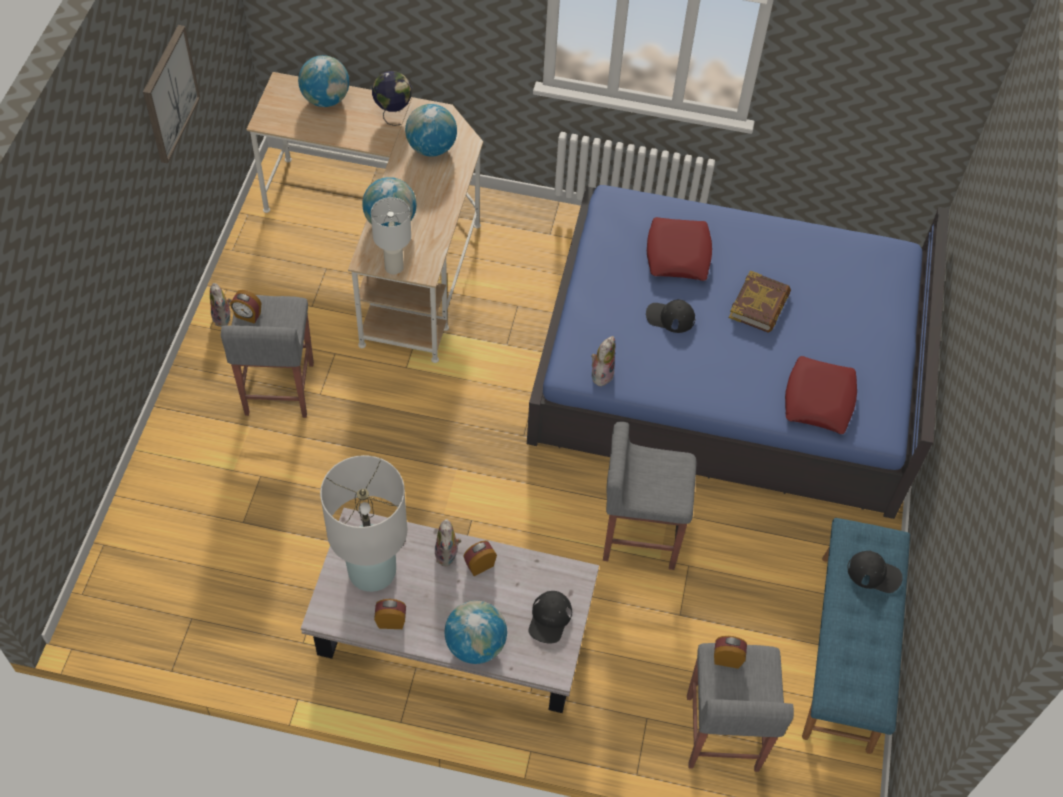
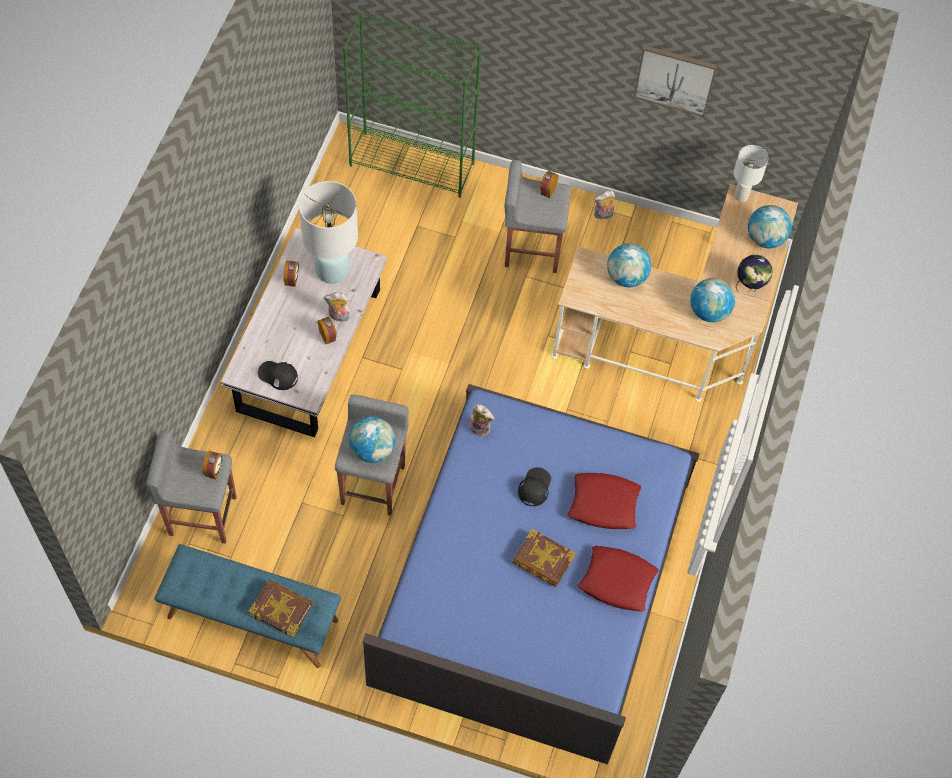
camera: 95 degrees right, 5 degrees up
white table lamp [371,197,411,274] -> white table lamp moved to [734,145,768,202]
globe [445,601,507,664] -> globe moved to [349,416,395,463]
red pillow [785,356,857,434] -> red pillow moved to [578,545,659,612]
black cap [847,550,903,593] -> book [249,580,313,638]
none -> green bookcase [343,13,482,198]

